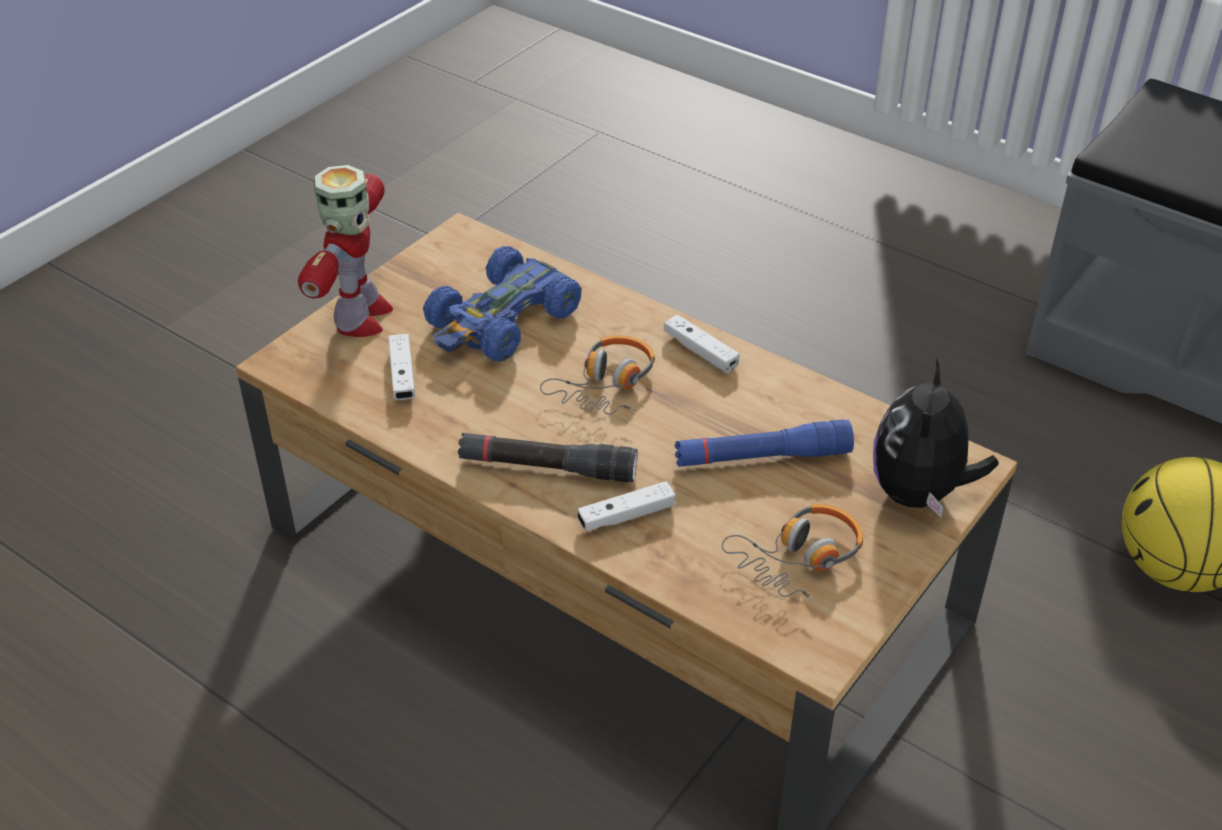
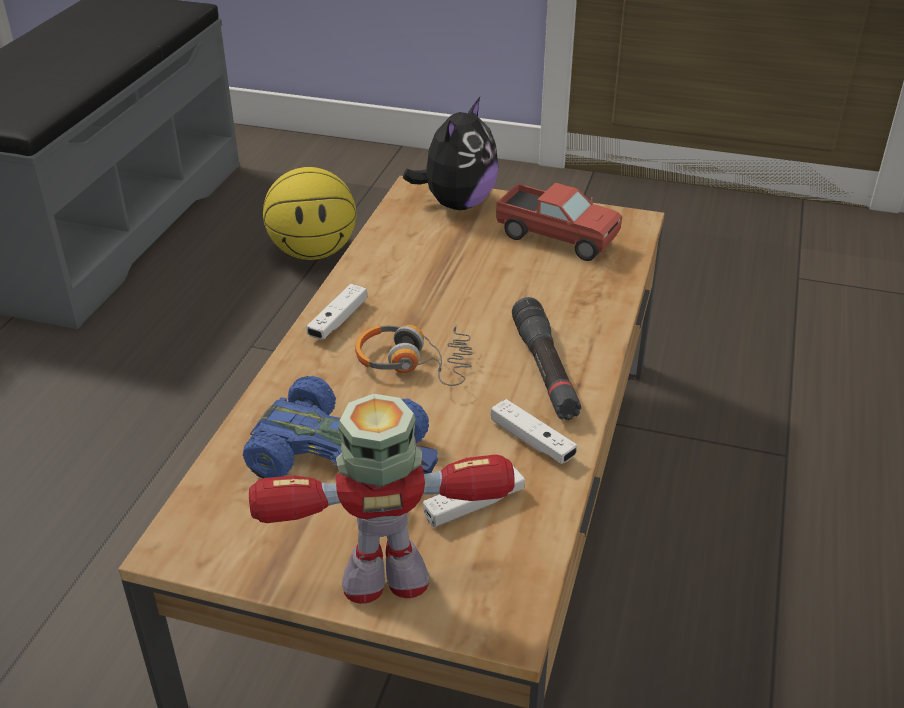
camera: 110 degrees left, 5 degrees down
white game controller [578,481,676,531] -> white game controller moved to [491,399,577,464]
blue flashlight [674,419,854,467] -> none
headphones [722,504,863,600] -> toy truck [496,183,622,261]
plush toy [873,358,999,518] -> plush toy turned 60 degrees counterclockwise [403,97,499,210]

